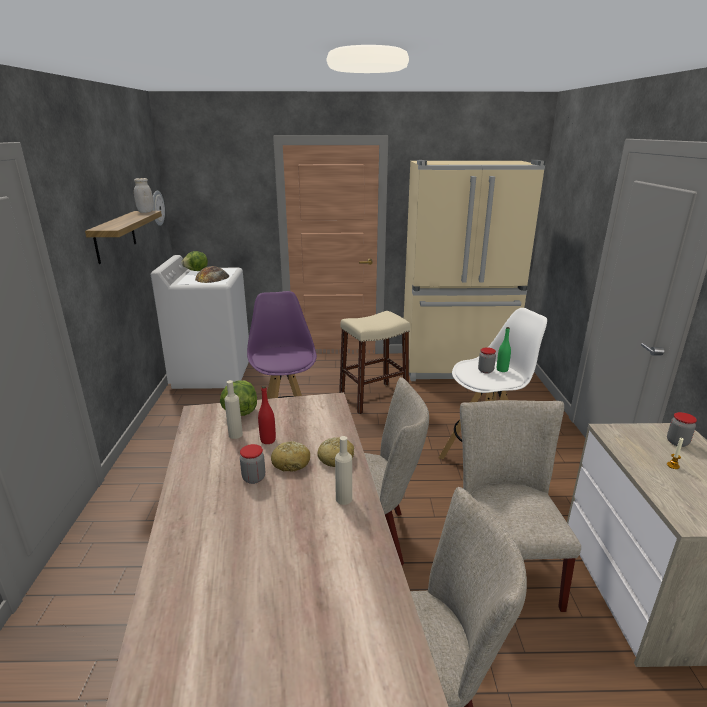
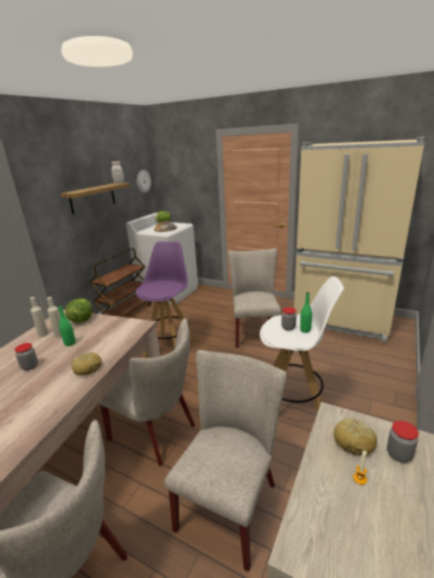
camera: 30 degrees right, 0 degrees up
red bottle [258,386,276,444] -> green bottle [58,304,76,346]
bread [271,441,310,472] -> bread moved to [334,418,377,456]
beige bottle [335,436,352,505] -> beige bottle moved to [30,297,49,337]
beige stool [339,311,410,415] -> beige chair [228,248,281,348]
none -> brown cart [89,248,151,317]

